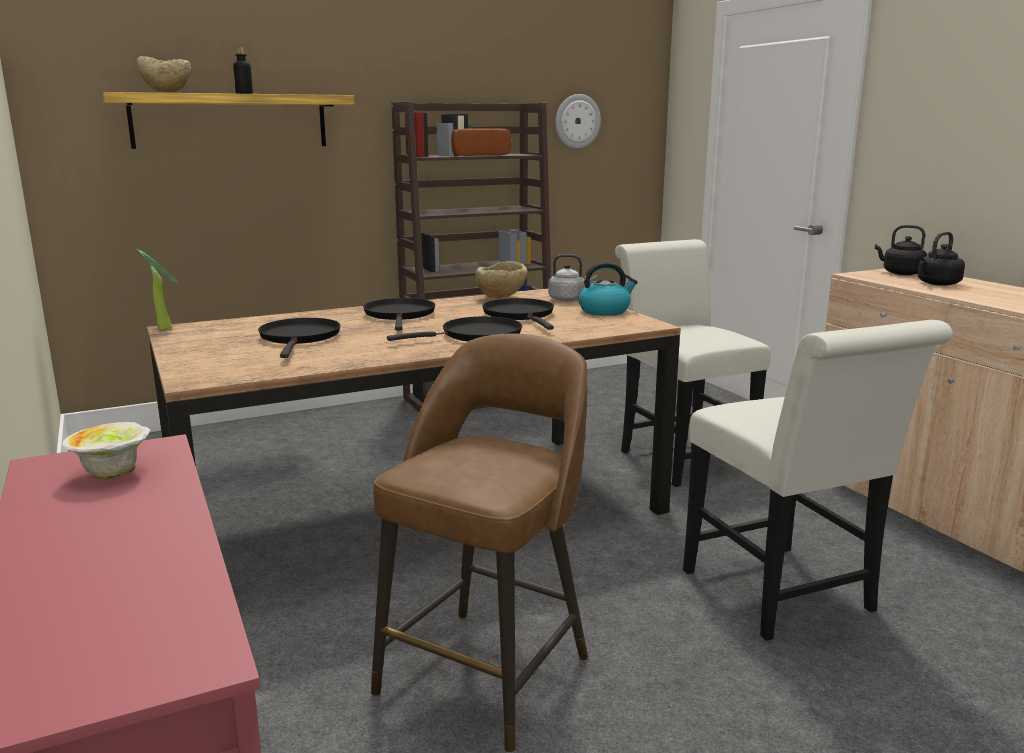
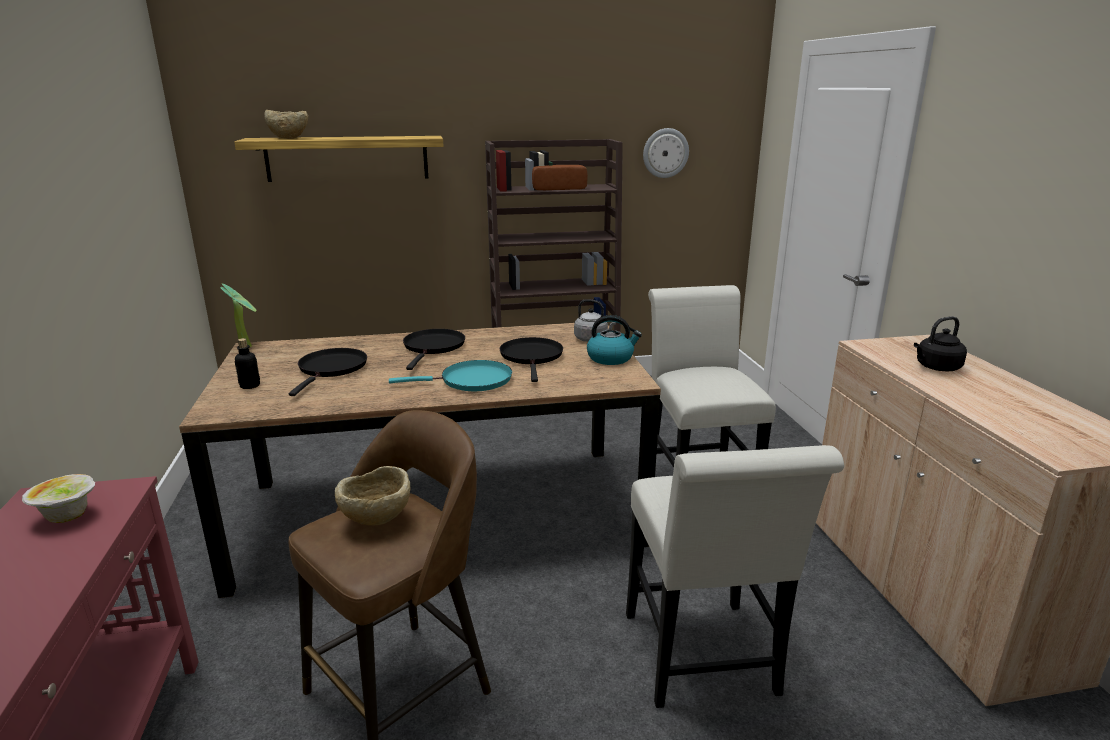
camera: 15 degrees right, 5 degrees up
bottle [233,47,253,94] -> bottle moved to [235,338,260,389]
black frying pan [387,316,522,341] -> turquoise frying pan [389,360,512,391]
beige bowl [475,261,527,299] -> beige bowl moved to [335,466,410,526]
black kettle [875,225,927,275] -> none

